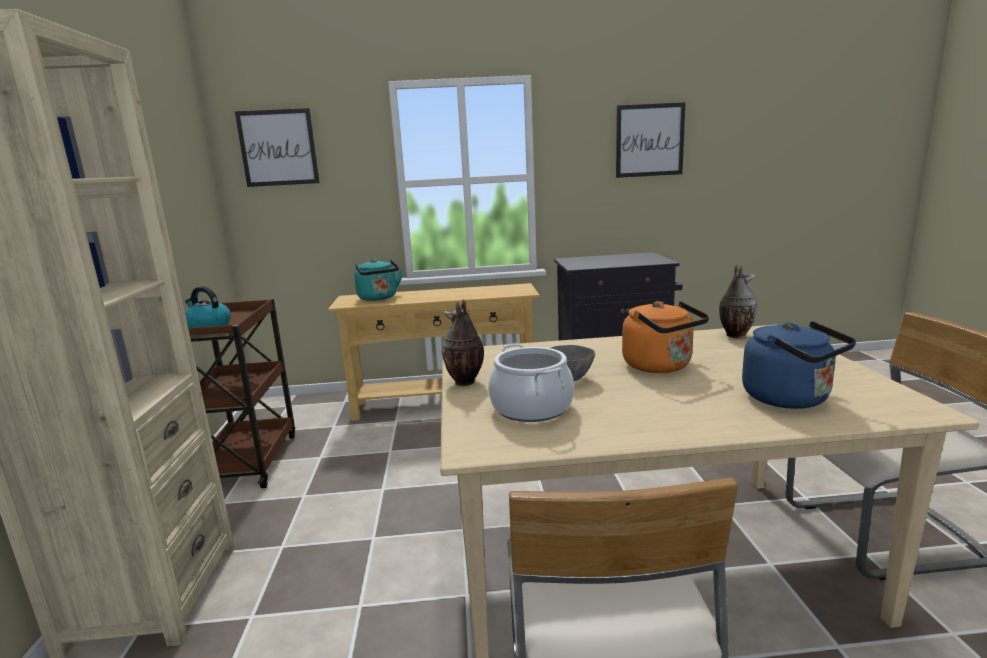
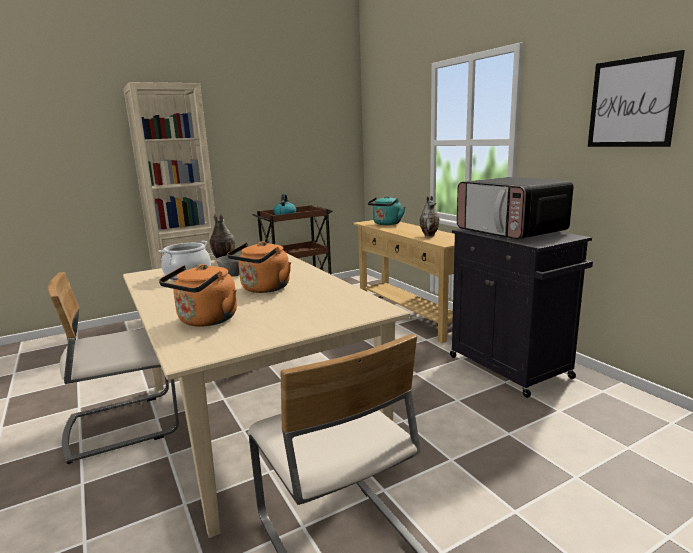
camera: 65 degrees right, 0 degrees up
picture [235,108,320,187] -> none
vase [719,264,758,339] -> vase moved to [420,196,440,237]
blue kettle [742,321,856,409] -> orange kettle [159,264,237,327]
none -> microwave [457,177,573,239]

